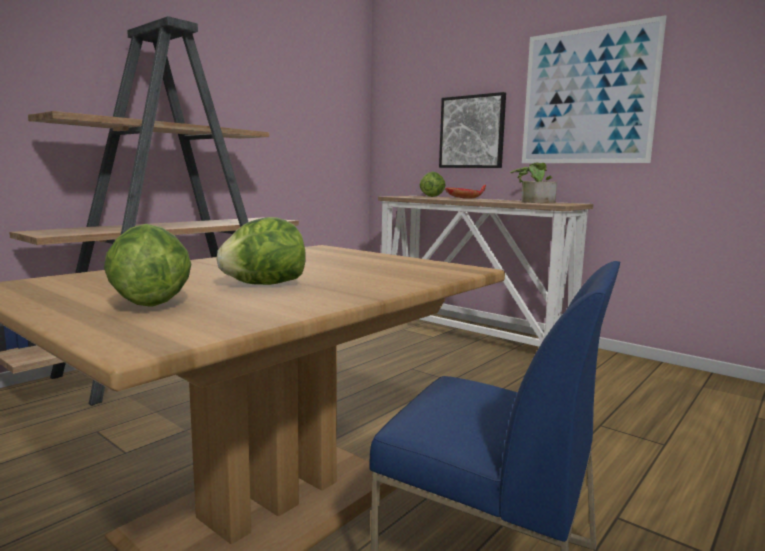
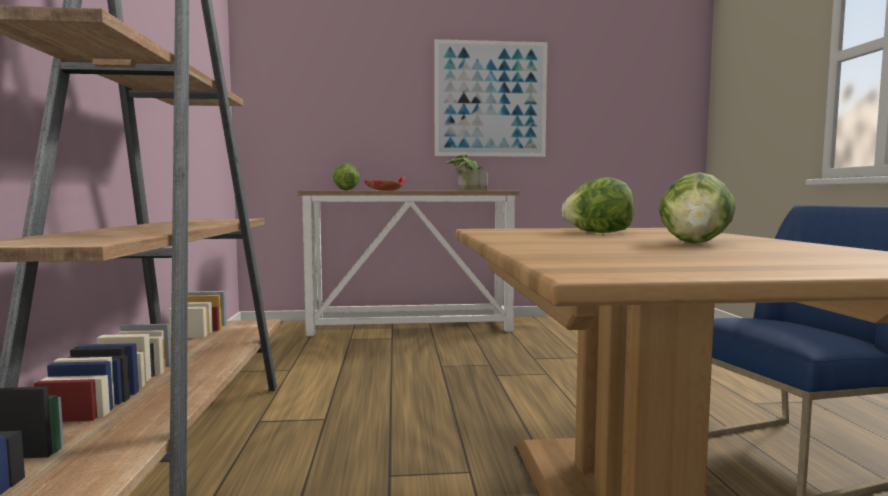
camera: 45 degrees left, 5 degrees down
lettuce [104,224,191,307] -> lettuce moved to [562,177,634,233]
picture [439,92,506,168] -> none

